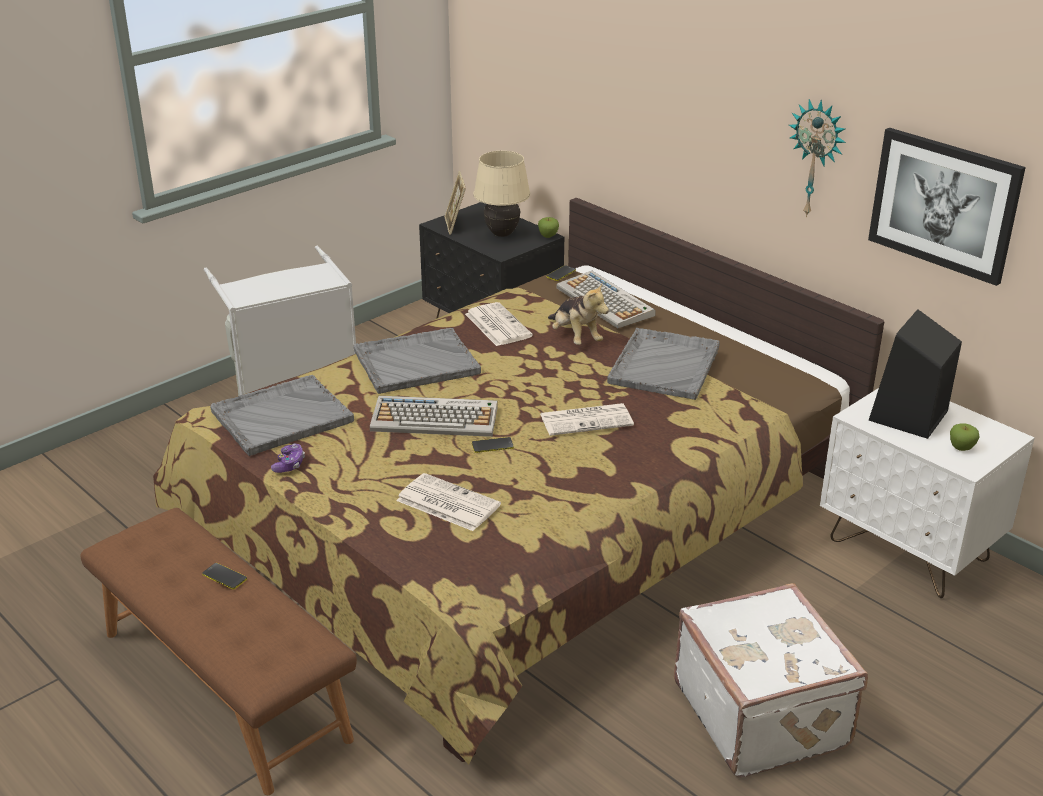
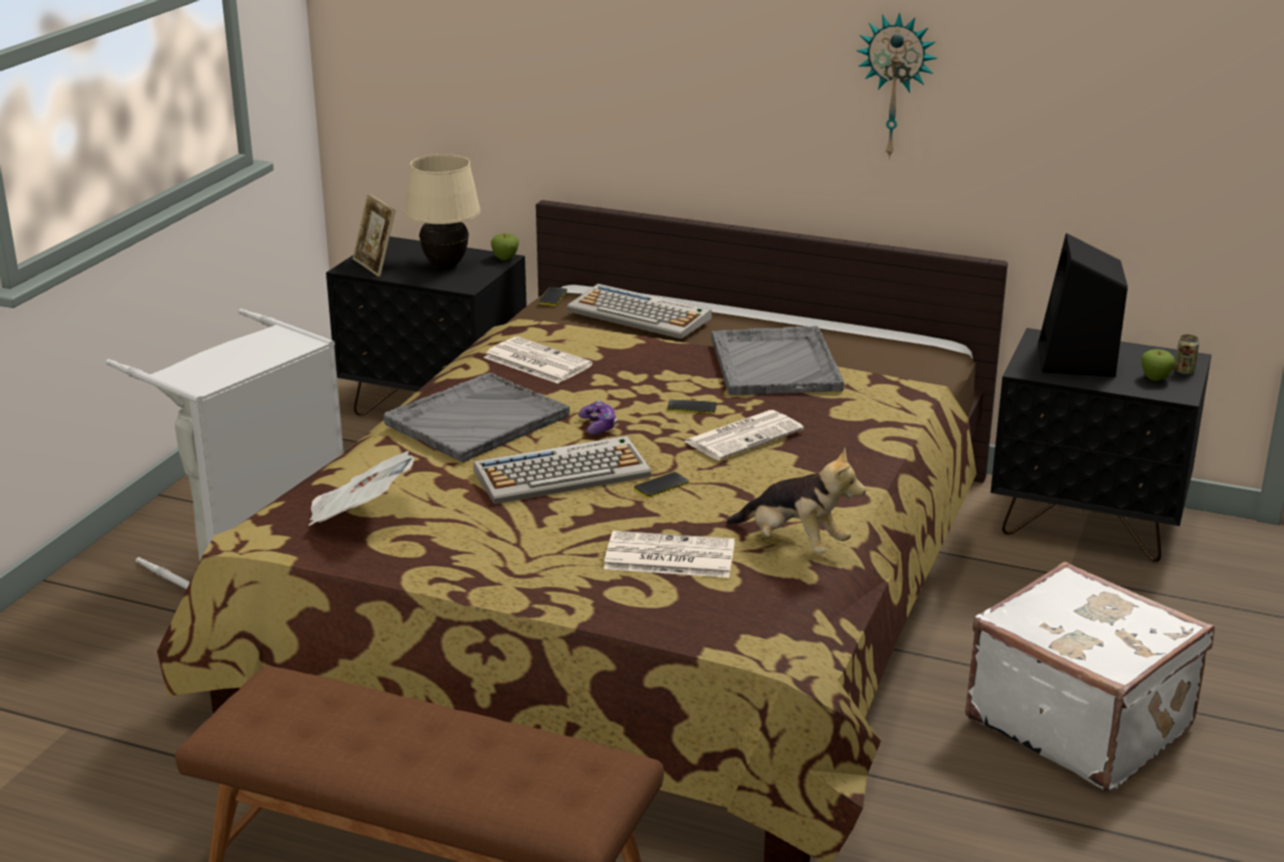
camera: 25 degrees left, 5 degrees down
phone [202,563,247,590] -> phone moved to [667,399,717,414]
grey tray [210,375,354,456] -> newspaper [309,451,414,526]
game controller [271,443,305,473] -> game controller moved to [578,400,617,435]
plush toy [548,284,609,345] -> plush toy moved to [726,448,866,553]
white nightstand [820,388,1035,598] -> black nightstand [991,328,1211,562]
picture [868,128,1026,286] -> none
none -> can [1175,334,1199,375]

